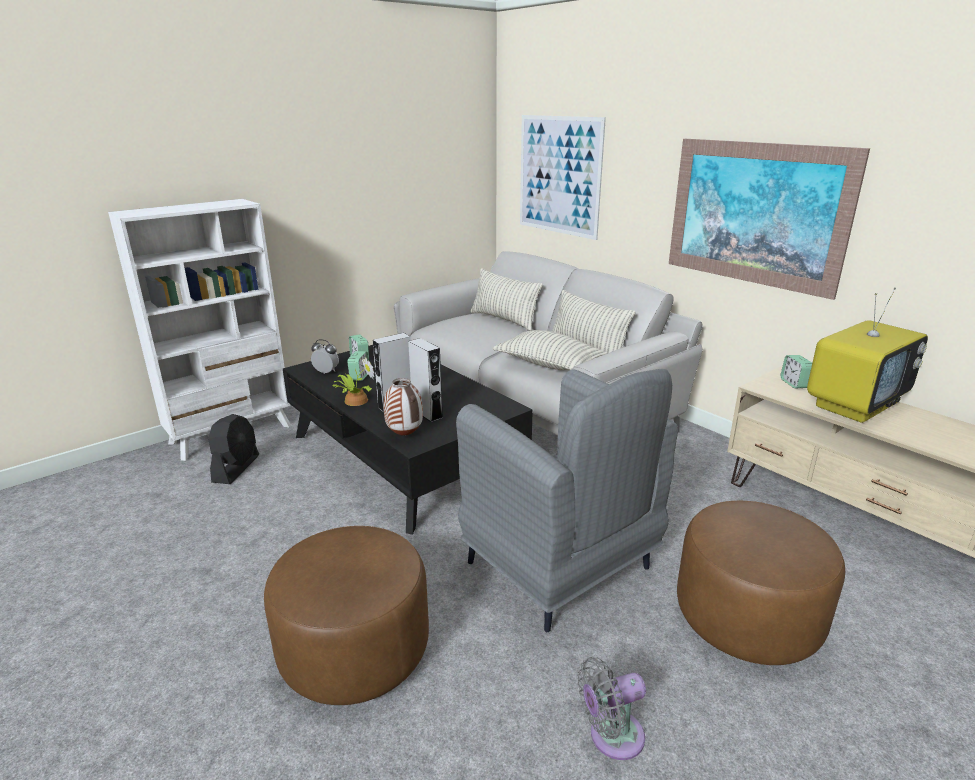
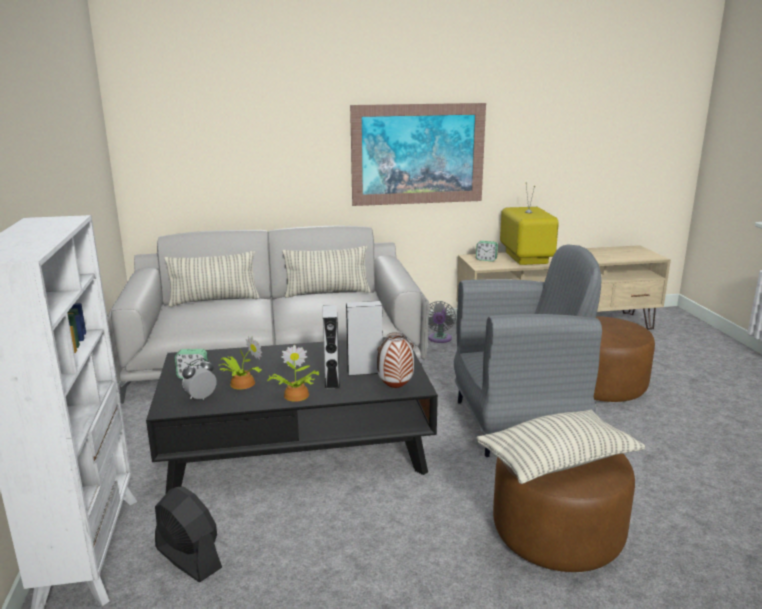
camera: 60 degrees left, 5 degrees down
alarm clock [347,351,369,381] -> potted plant [218,337,262,389]
pillow [493,330,608,370] -> pillow moved to [476,409,645,484]
picture [520,115,606,240] -> none
grey fan [578,657,646,760] -> grey fan moved to [428,301,456,343]

